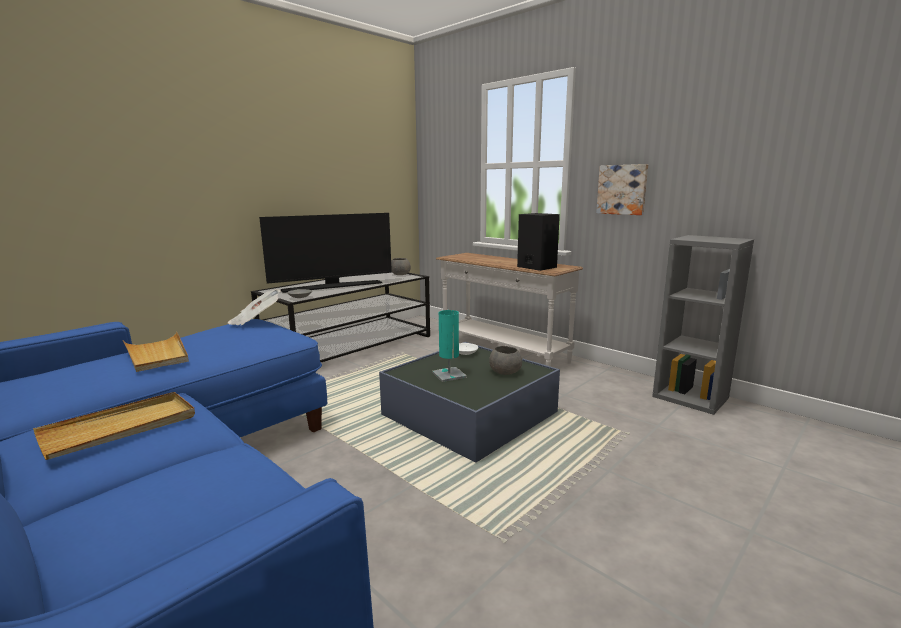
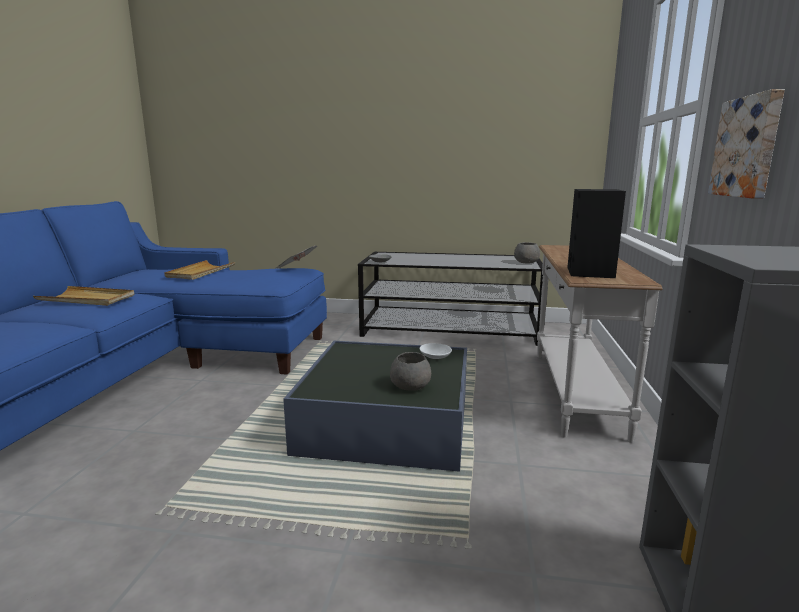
camera: 55 degrees right, 0 degrees up
television [259,213,392,293] -> none
turquoise table lamp [432,310,467,382] -> none

